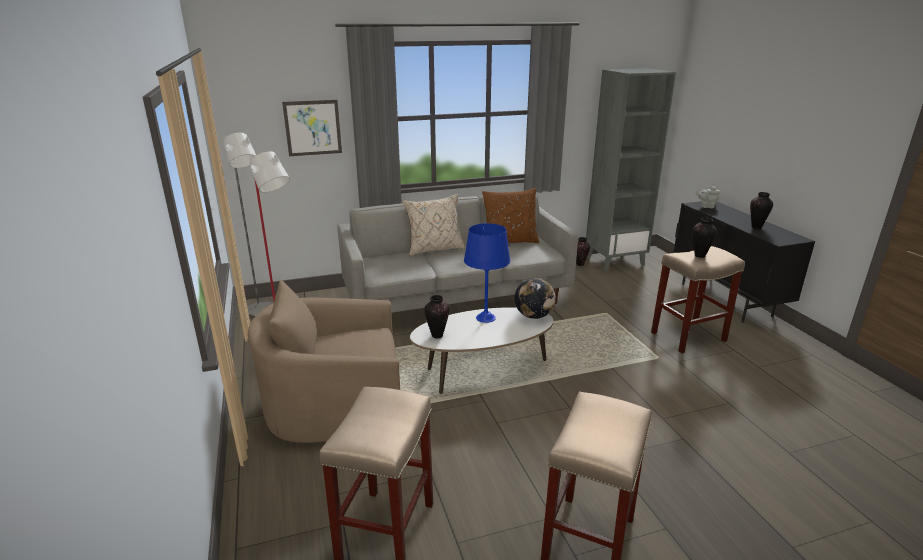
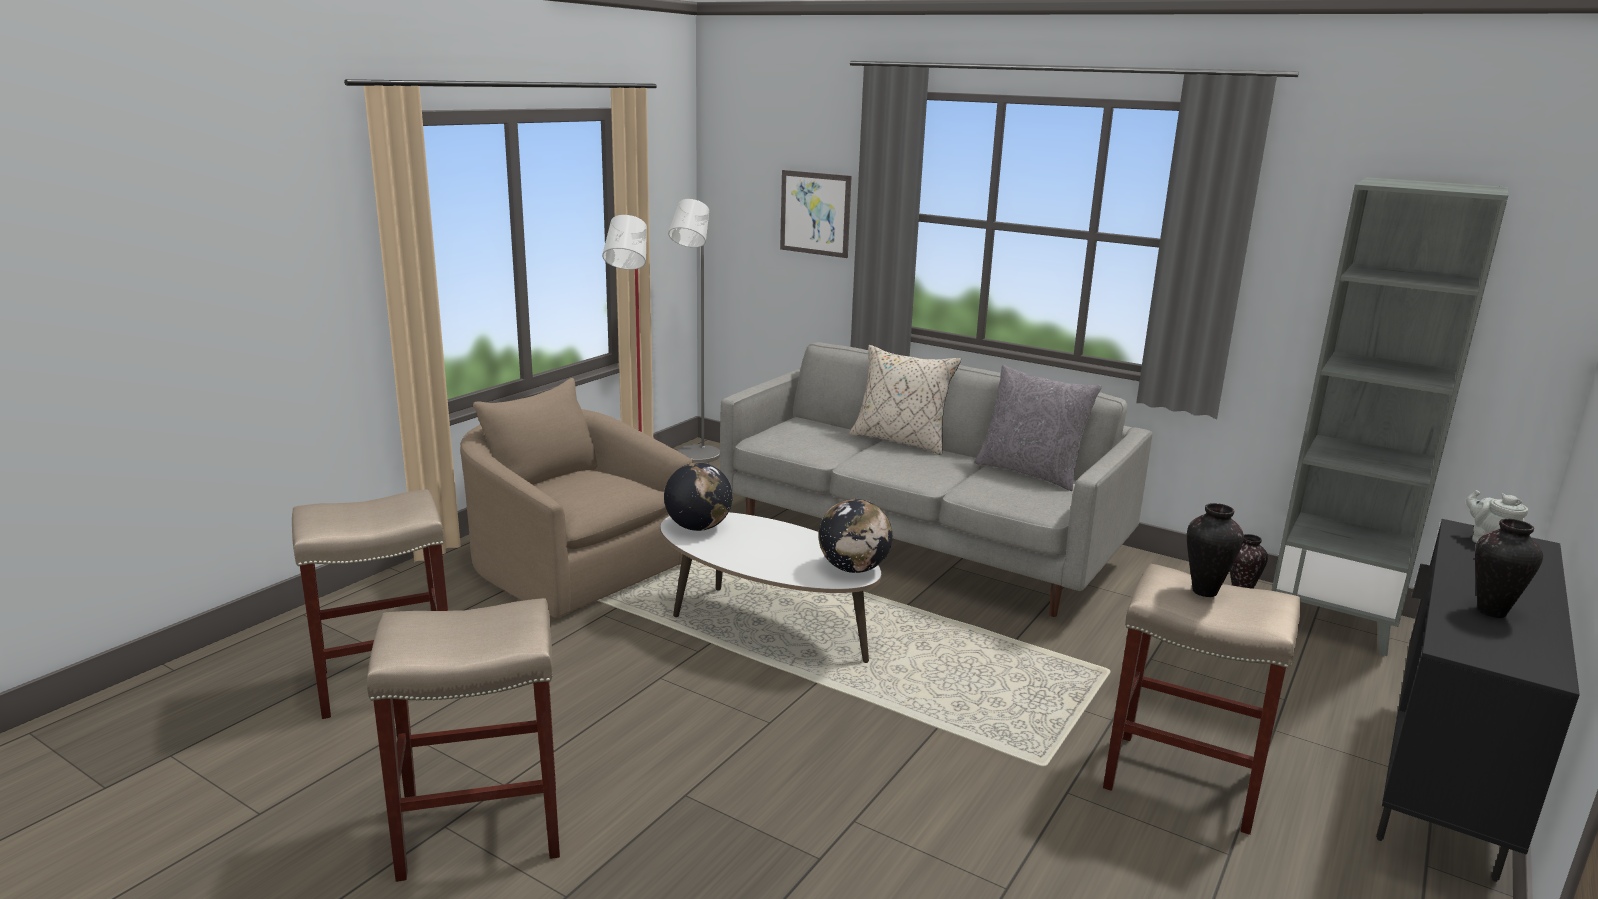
camera: 50 degrees right, 5 degrees down
vase [424,295,449,338] -> globe [664,462,733,531]
blue table lamp [464,223,510,323] -> none
brown pillow [482,188,540,243] -> grey pillow [974,365,1102,491]

